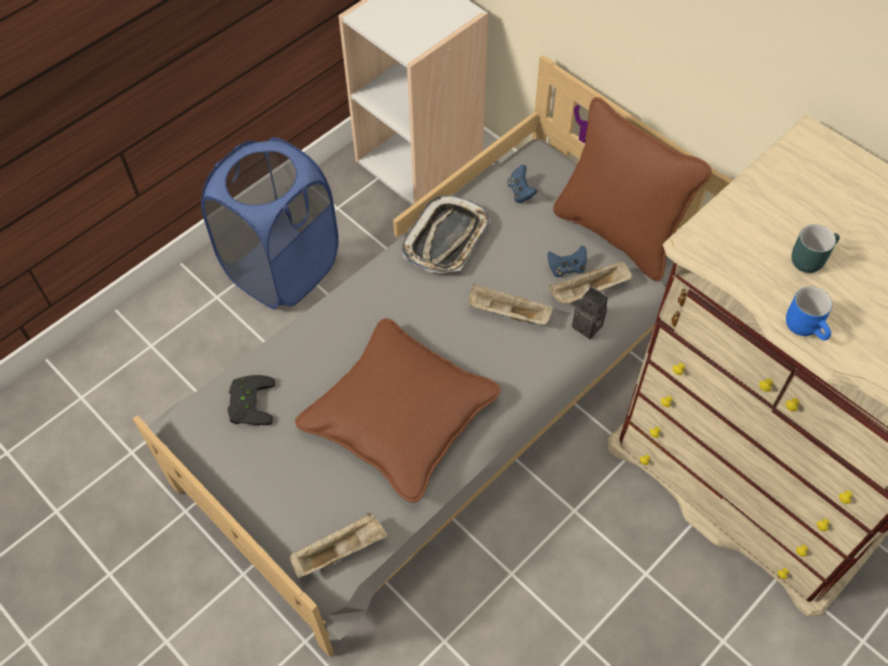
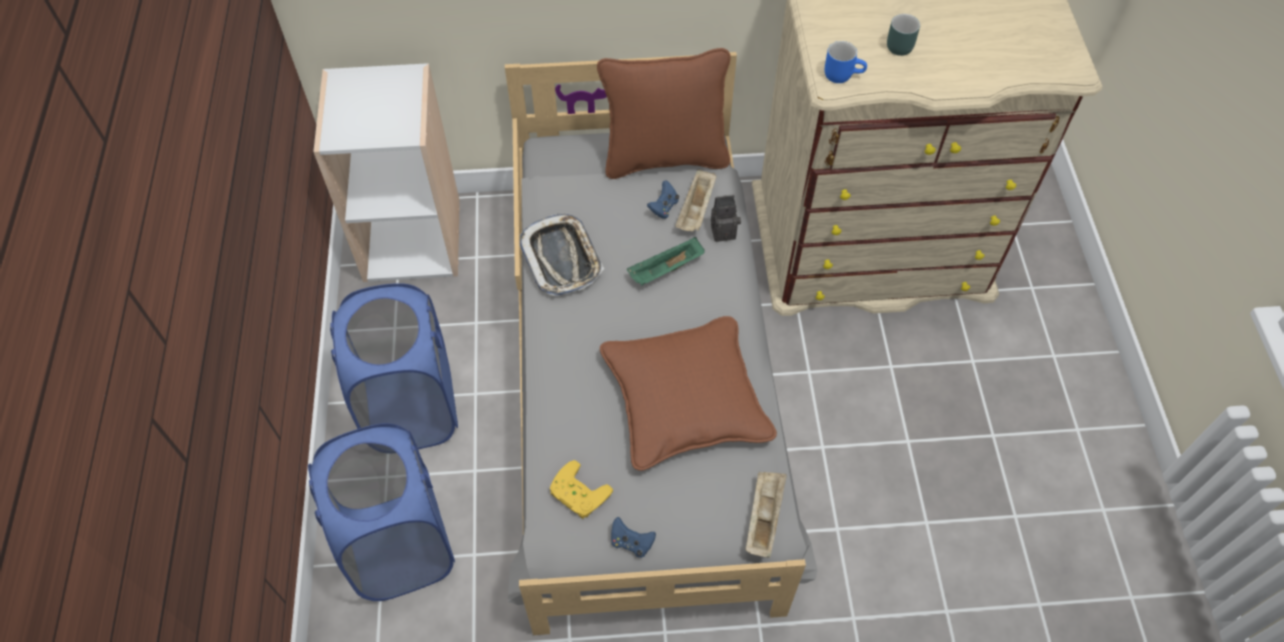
camera: 50 degrees left, 0 degrees up
black game controller [228,375,275,425] -> yellow game controller [550,460,613,519]
beige tray [468,284,553,325] -> green tray [627,237,705,286]
blue game controller [507,165,537,203] -> blue game controller moved to [611,517,656,558]
blue mug [786,286,832,341] -> blue mug moved to [825,41,867,83]
none -> blue laundry basket [308,423,455,601]

